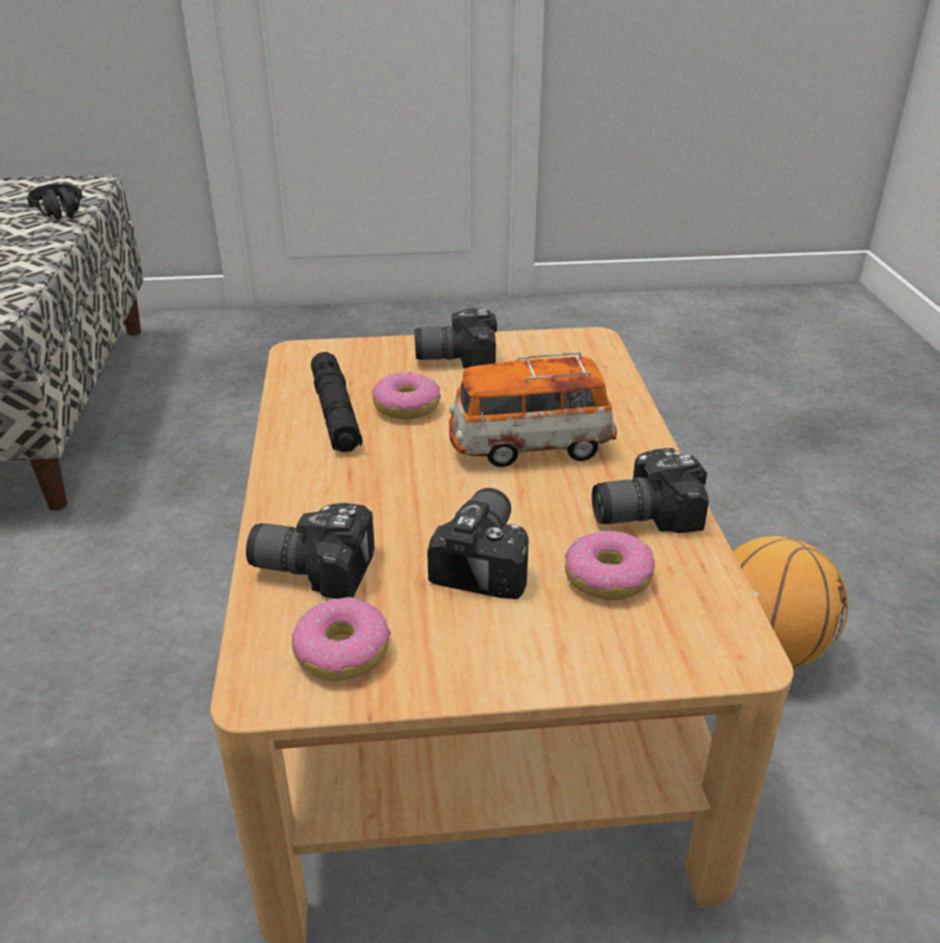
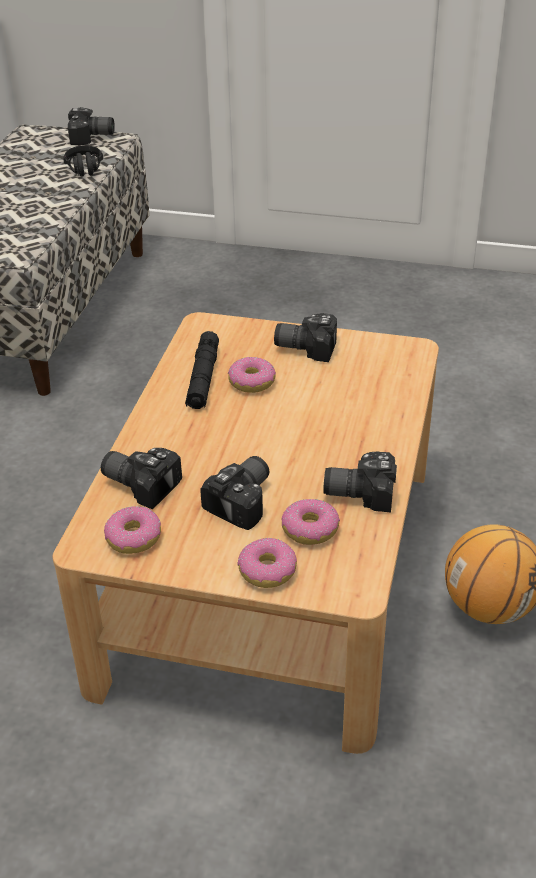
camera: 20 degrees right, 5 degrees up
toy car [449,352,617,467] -> none
none -> camera [68,107,115,145]
none -> donut [237,538,297,588]

